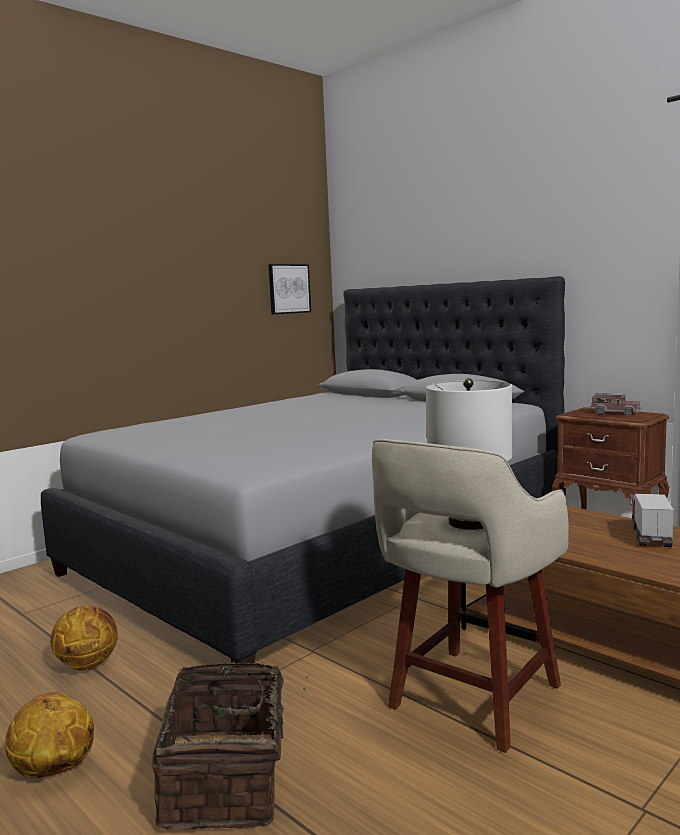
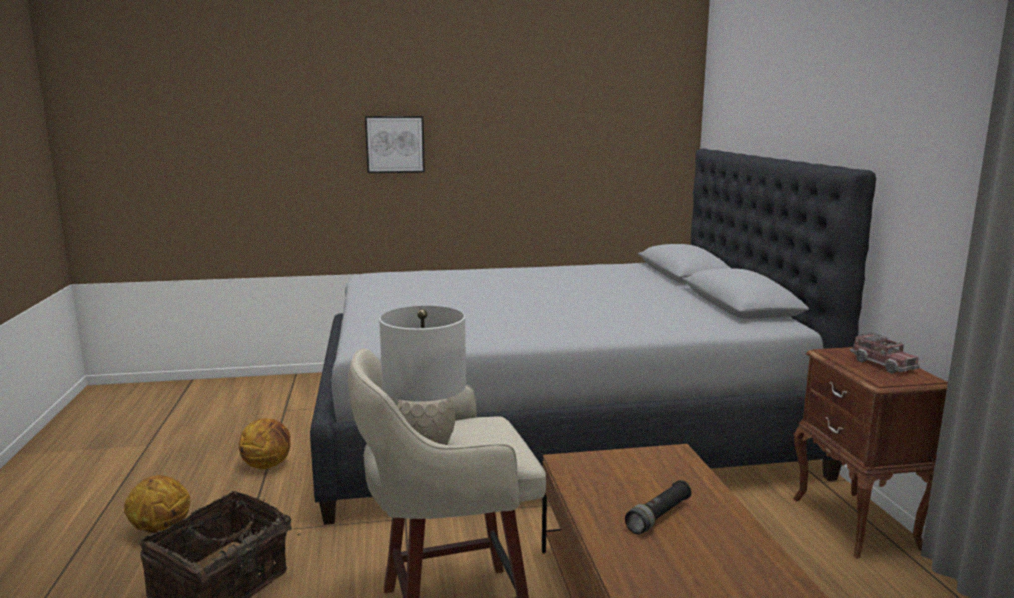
camera: 35 degrees right, 5 degrees up
picture [268,264,311,314] -> picture moved to [365,116,425,173]
toy truck [631,494,674,547] -> none
none -> black flashlight [625,480,692,534]

